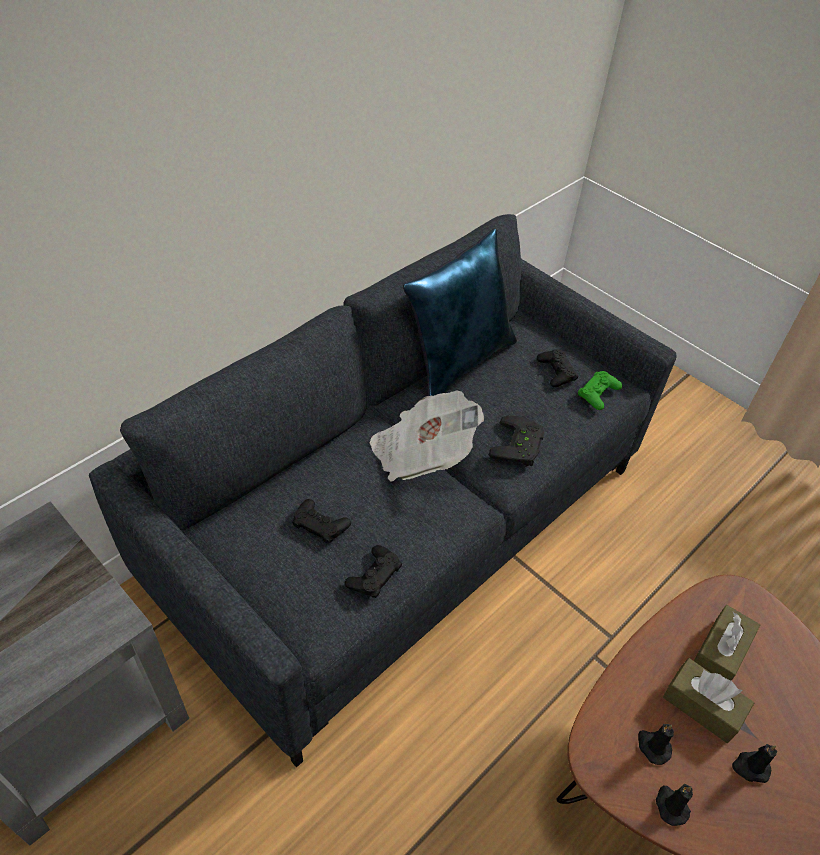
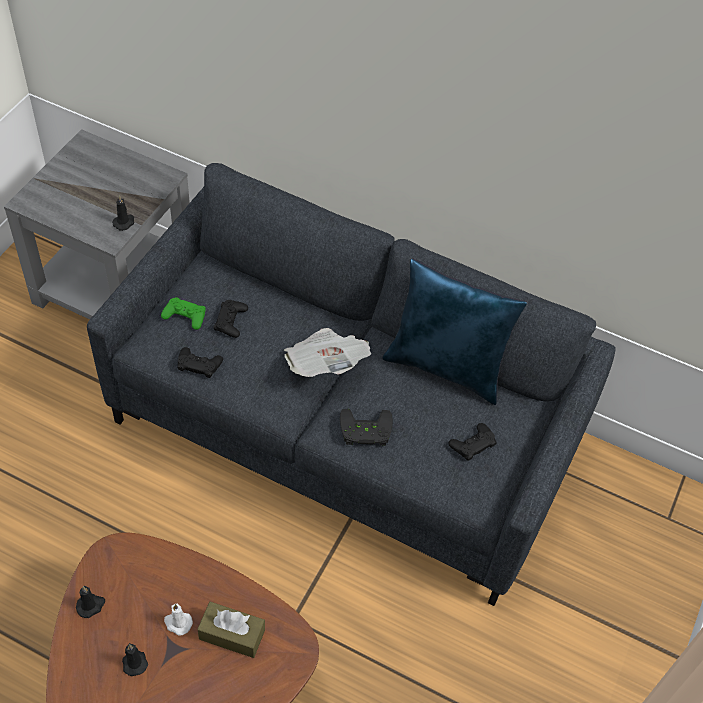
camera: 70 degrees right, 5 degrees up
green game controller [578,371,622,410] -> green game controller moved to [161,297,206,330]
black candle [638,724,674,765] -> black candle moved to [112,195,134,231]
brown tissue box [663,658,754,743] -> white candle [164,604,193,636]

